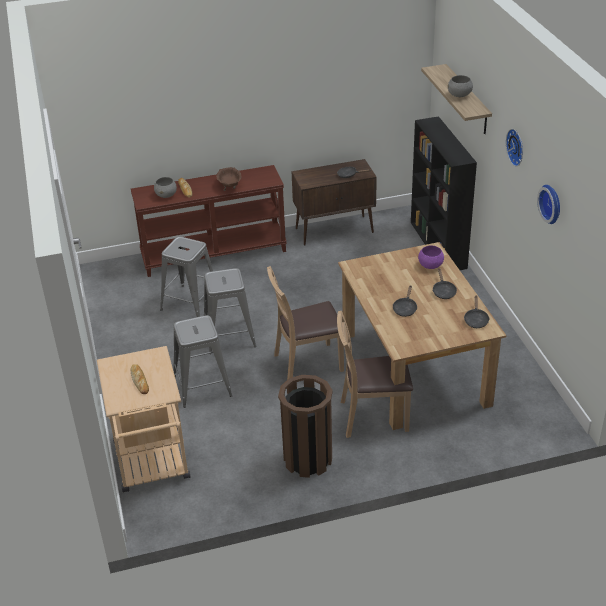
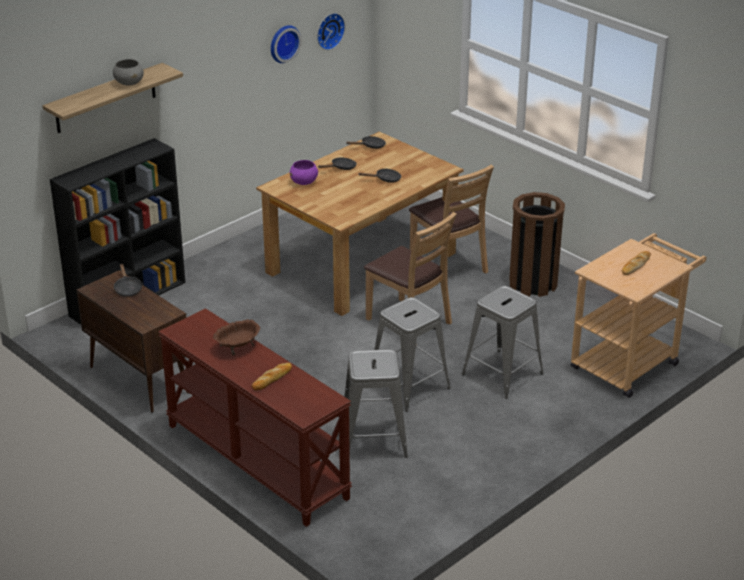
camera: 120 degrees left, 5 degrees down
grey bowl [154,177,177,198] -> none
wall clock [506,129,523,167] -> wall clock moved to [317,13,345,50]

